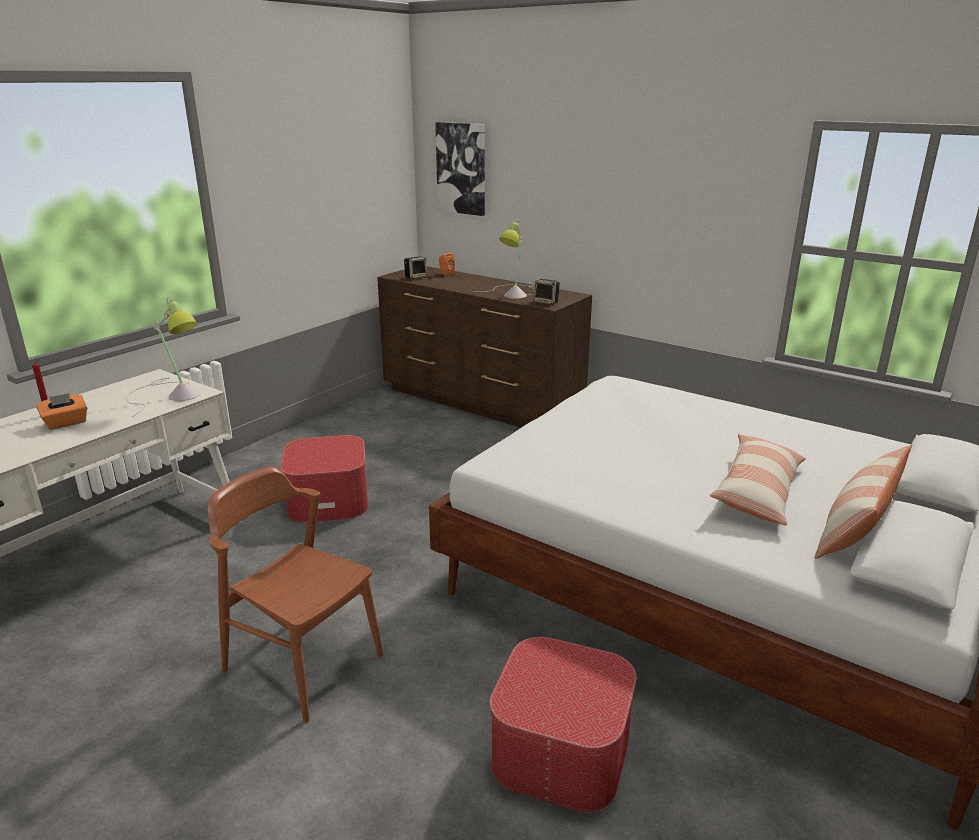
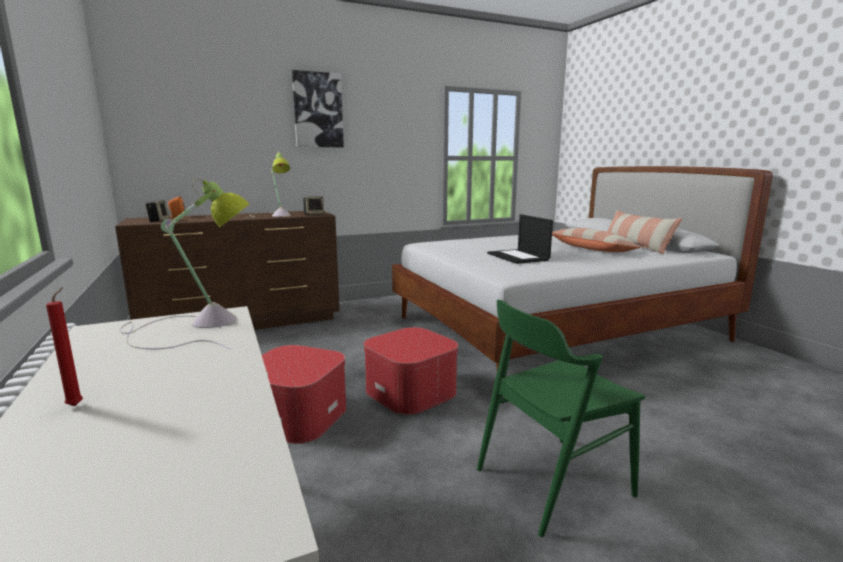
camera: 60 degrees left, 10 degrees down
orange tissue box [36,393,87,430] -> none
brown chair [208,466,383,723] -> green chair [477,300,645,537]
picture [435,122,485,216] -> picture moved to [292,70,344,147]
ottoman [490,637,636,813] -> ottoman moved to [363,327,458,415]
none -> laptop [487,214,553,264]

